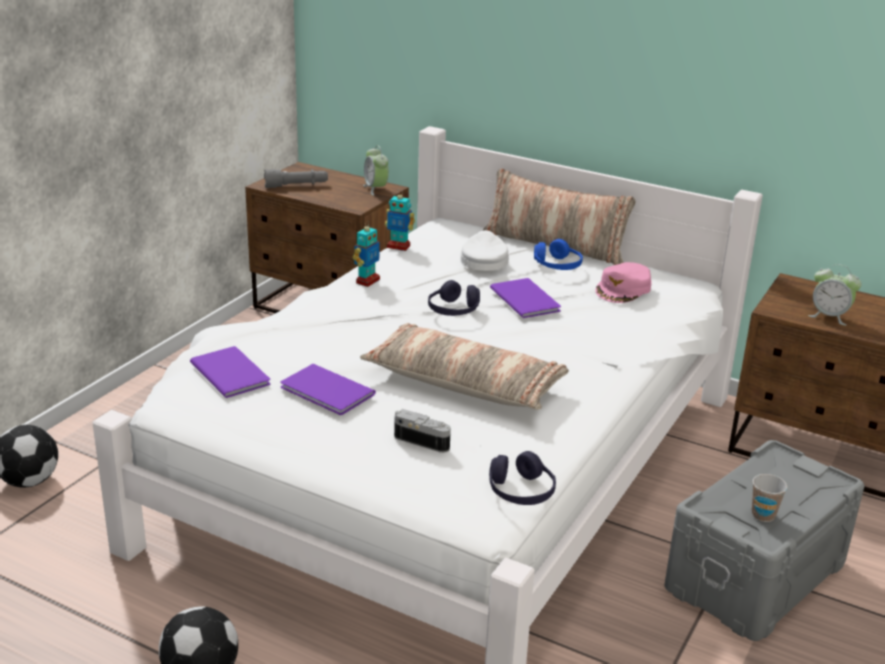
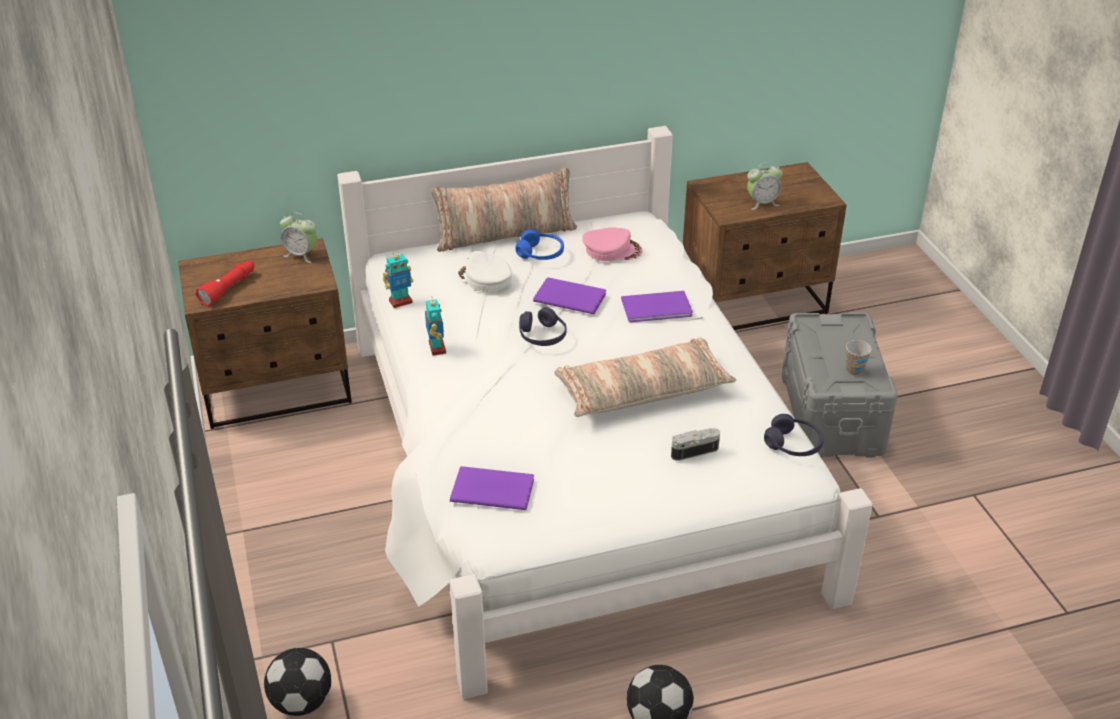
camera: 45 degrees left, 10 degrees up
grey flashlight [264,169,328,188] -> red flashlight [196,260,255,306]
purple book [280,364,376,415] -> purple book moved to [621,291,693,322]
pink cap [595,262,652,303] -> pink cap turned 75 degrees counterclockwise [582,227,643,261]

